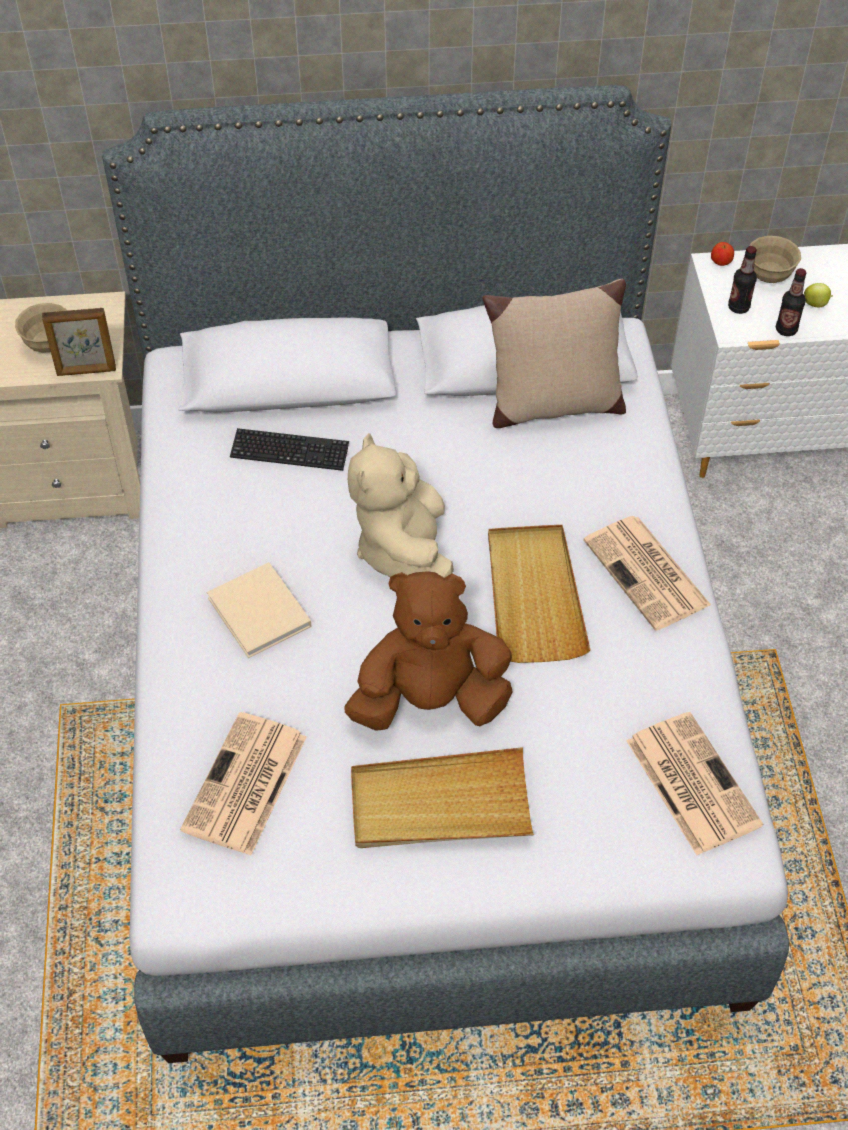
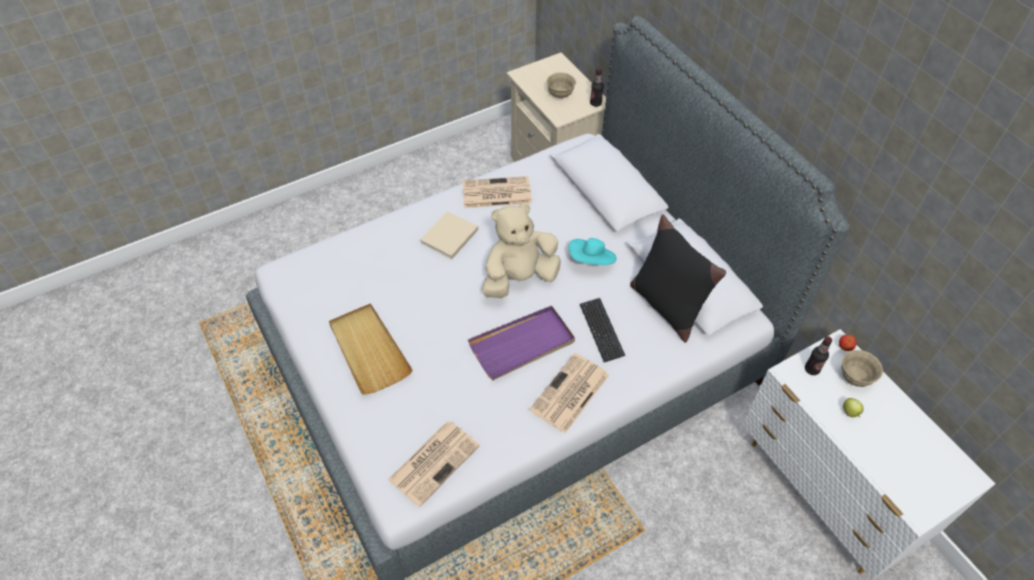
camera: 65 degrees right, 0 degrees up
picture frame [42,308,116,376] -> none
newspaper [180,712,306,855] -> newspaper moved to [462,176,532,208]
keyboard [230,428,349,471] -> keyboard moved to [580,298,625,362]
brown plush toy [344,571,513,731] -> none
beige pillow [482,279,626,428] -> black pillow [630,214,726,343]
beige tray [488,525,590,663] -> purple tray [468,306,575,380]
bottle [776,268,806,336] -> bottle moved to [590,68,604,107]
none -> turquoise hat [569,238,617,265]

